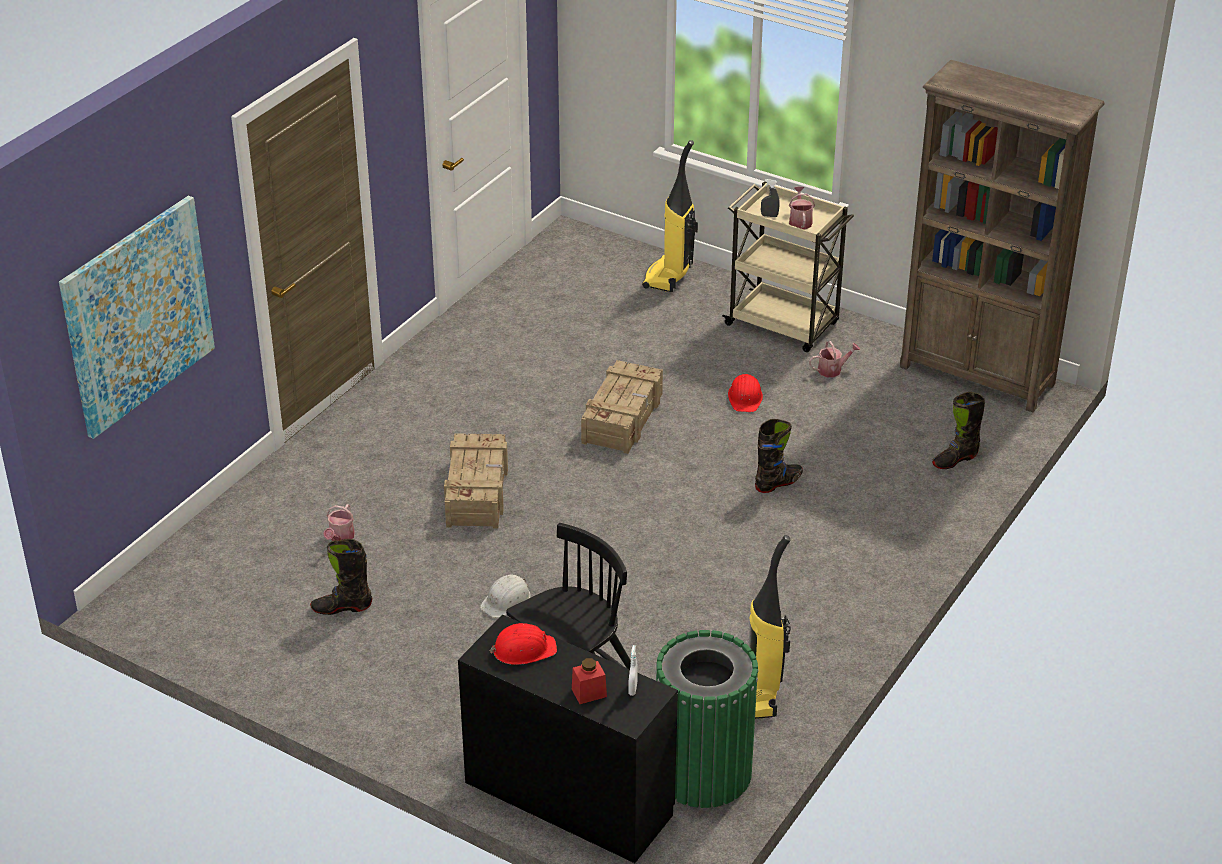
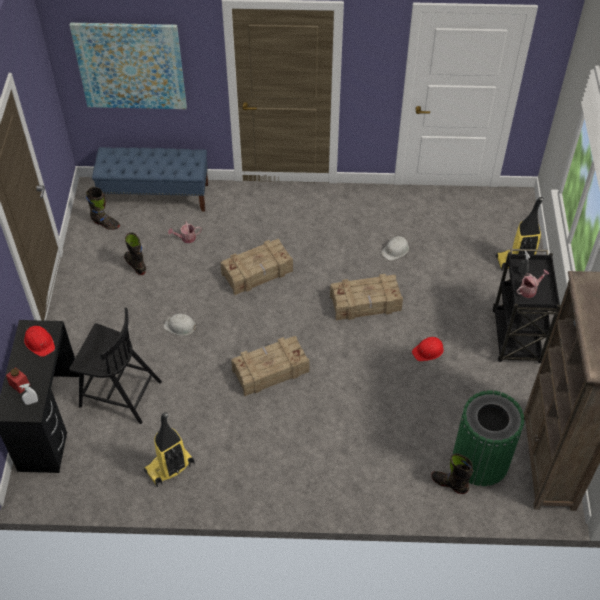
camera: 60 degrees right, 15 degrees up
green trash can [655,630,759,808] -> green trash can moved to [453,390,524,486]
beige cart [722,182,854,352] -> black cart [492,249,561,363]
black boot [755,419,803,493] -> black boot moved to [86,187,120,230]
watering can [809,341,860,377] -> none
none -> blue bench [92,147,208,212]
none -> crate [231,336,310,396]
none -> white hard hat [381,236,409,261]

